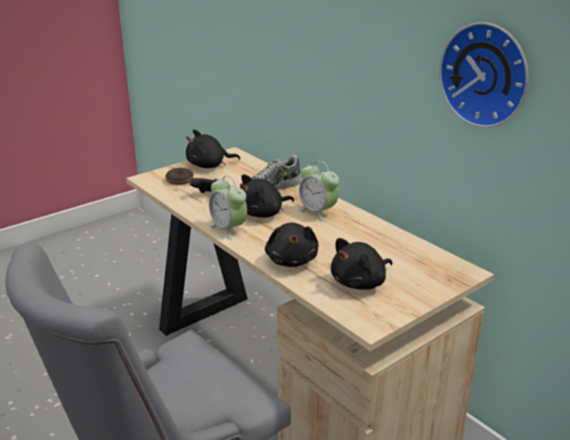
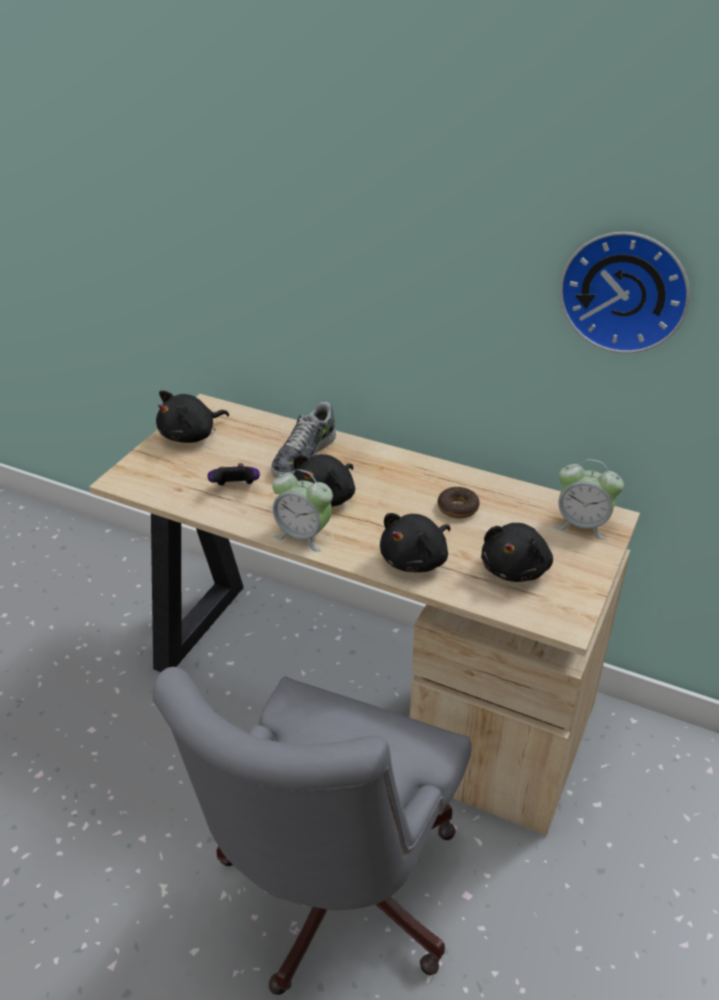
camera: 25 degrees left, 10 degrees up
donut [165,168,193,185] -> donut moved to [438,487,480,518]
black plush toy [265,222,319,267] -> black plush toy turned 75 degrees clockwise [380,513,451,572]
alarm clock [298,161,339,222] -> alarm clock moved to [554,459,624,540]

